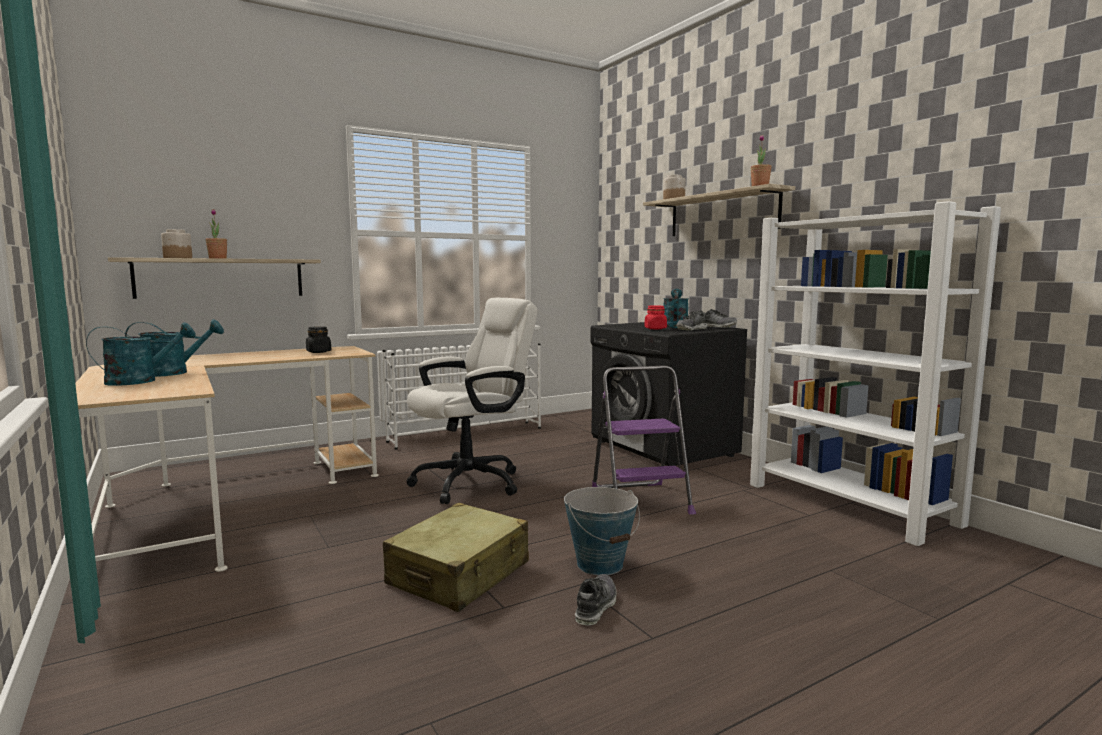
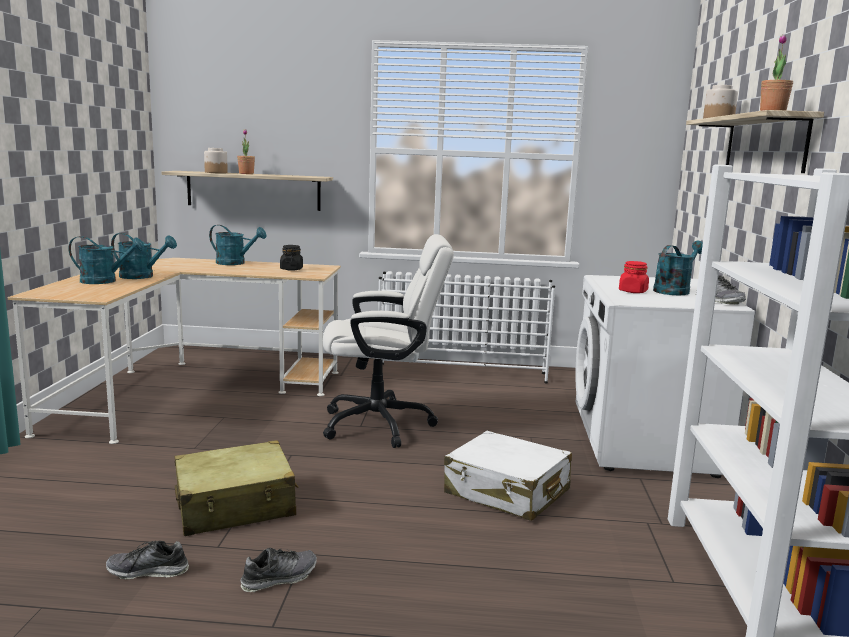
camera: 35 degrees right, 5 degrees up
bucket [564,487,640,575] -> none
black washing machine [590,322,747,466] -> white washing machine [576,275,755,478]
purple step ladder [592,366,696,515] -> white suitcase [444,431,572,521]
shoe [676,311,707,331] -> shoe moved to [106,541,189,579]
none -> turquoise watering can [209,225,267,265]

